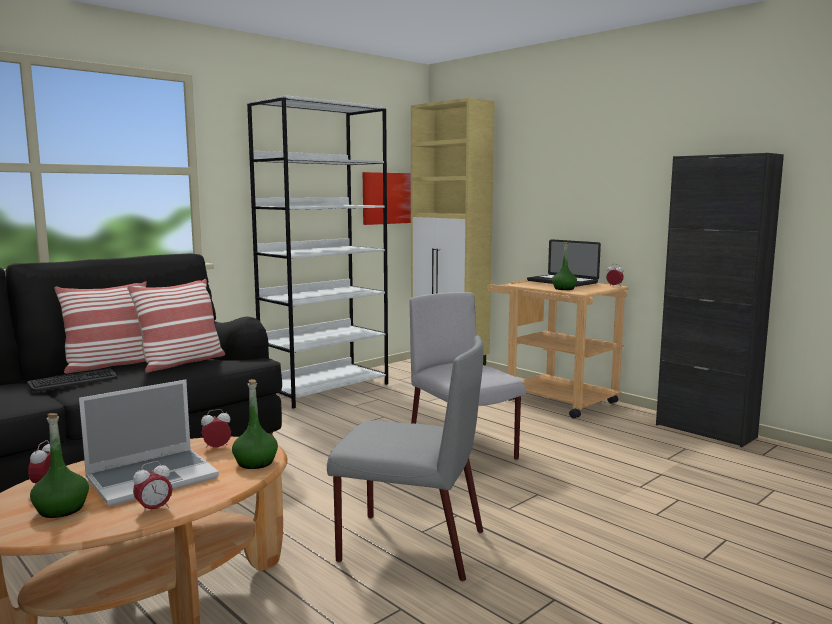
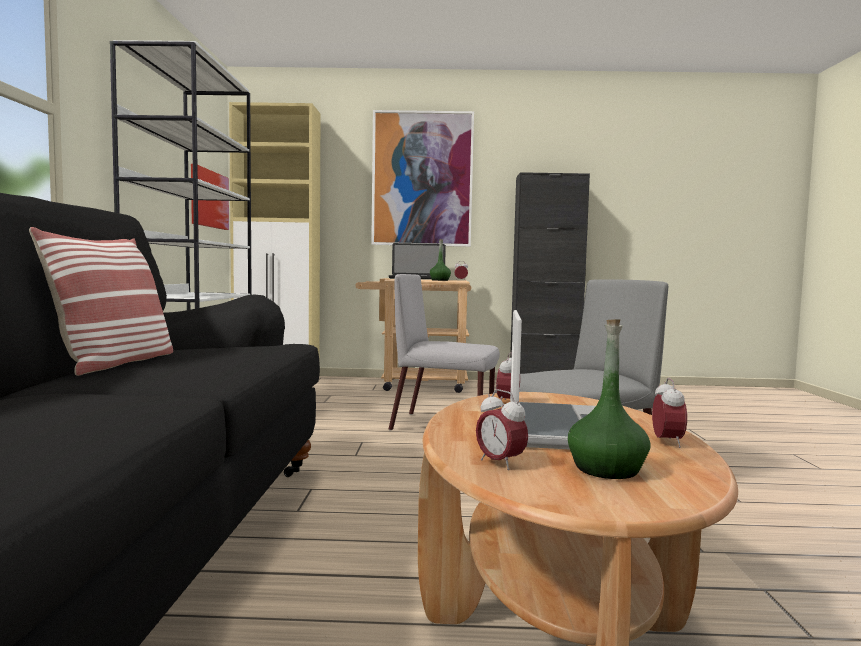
camera: 45 degrees left, 5 degrees down
keyboard [27,369,118,392] -> none
pillow [127,279,225,373] -> none
green bottle [232,379,278,469] -> none
none -> picture [371,110,474,247]

